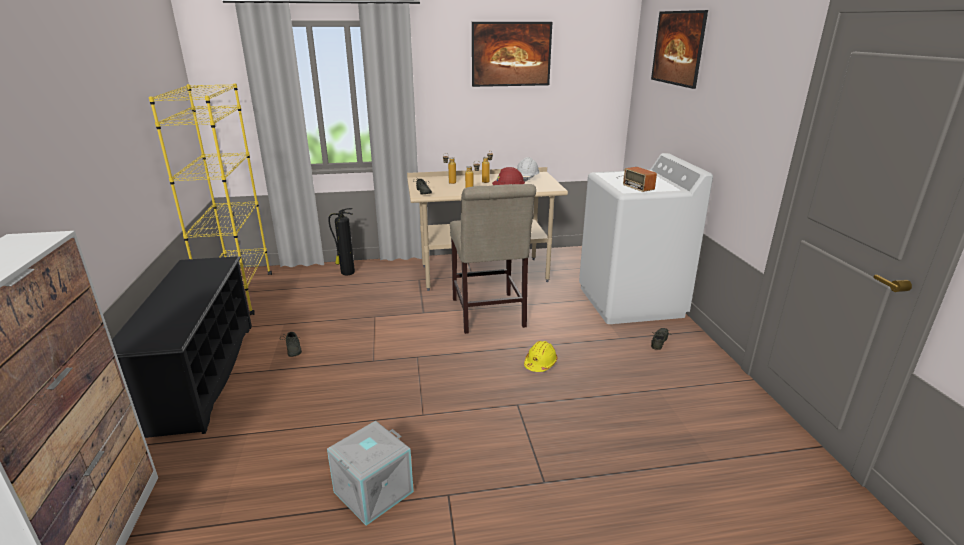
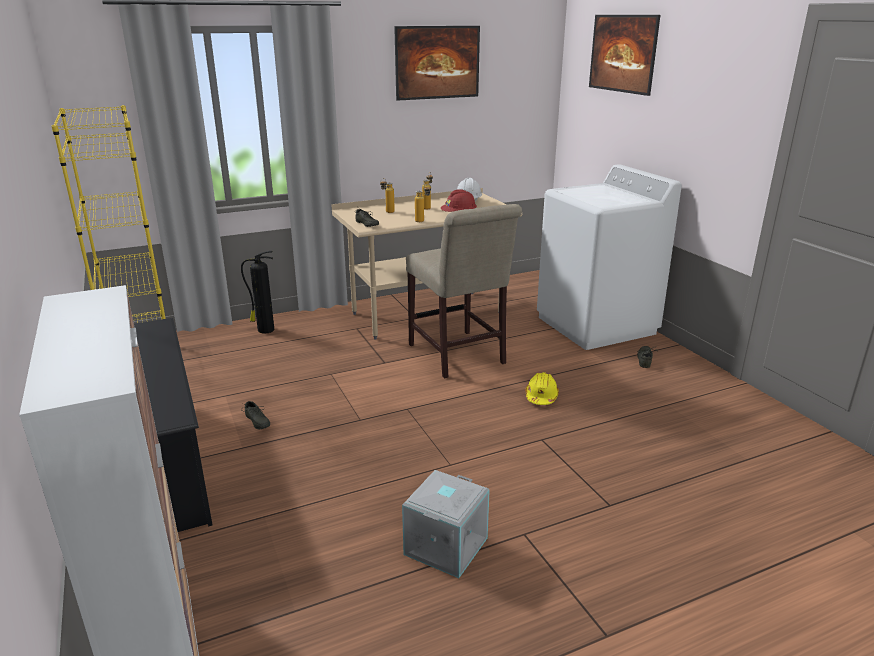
camera: 15 degrees left, 0 degrees up
radio [617,167,657,192] -> none

